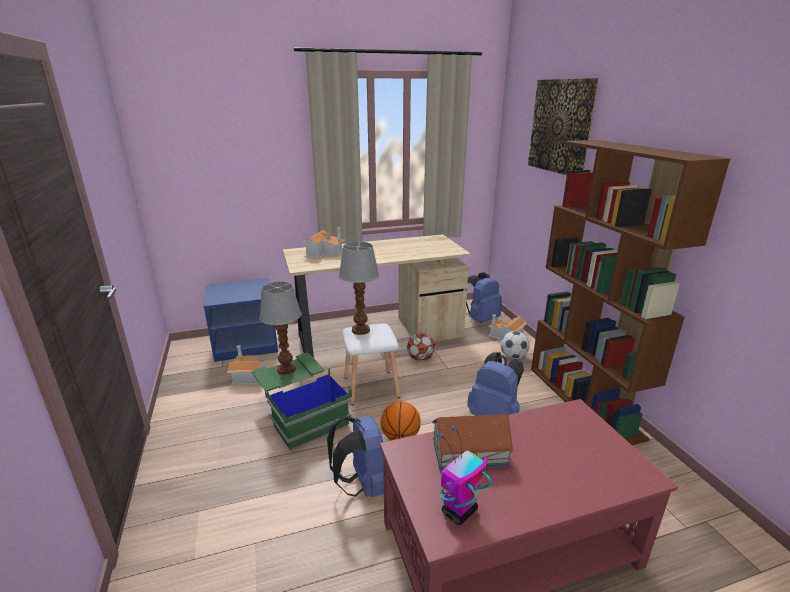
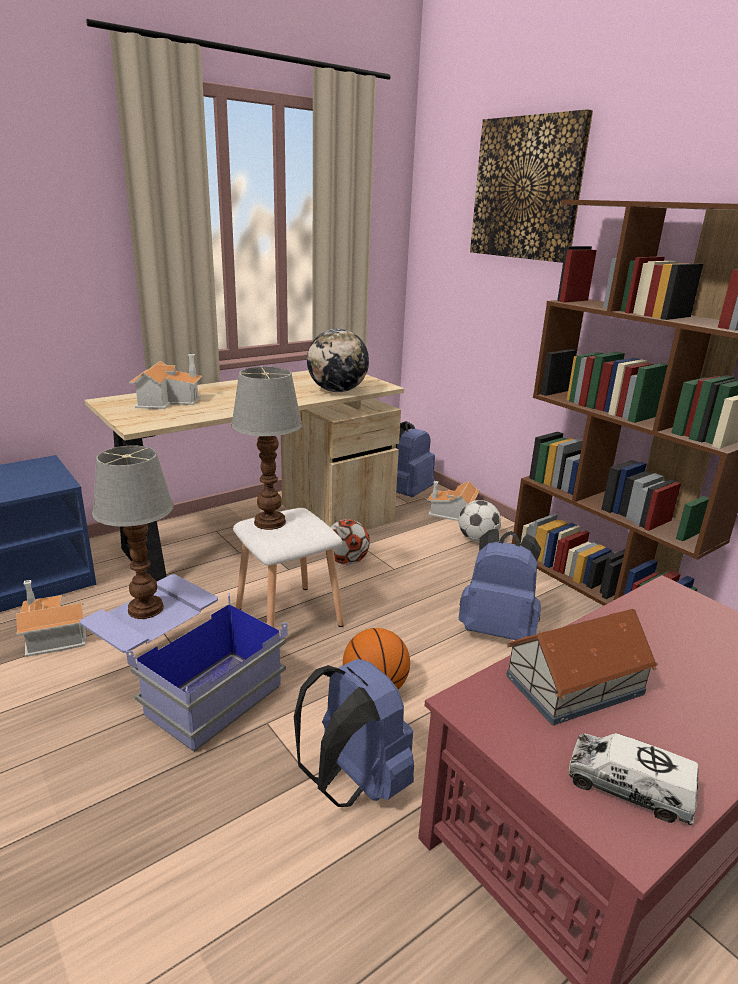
camera: 20 degrees left, 0 degrees up
green storage box [252,353,352,450] -> blue storage box [80,574,288,752]
toy robot [439,426,492,525] -> toy truck [569,733,699,825]
none -> globe [307,329,369,392]

